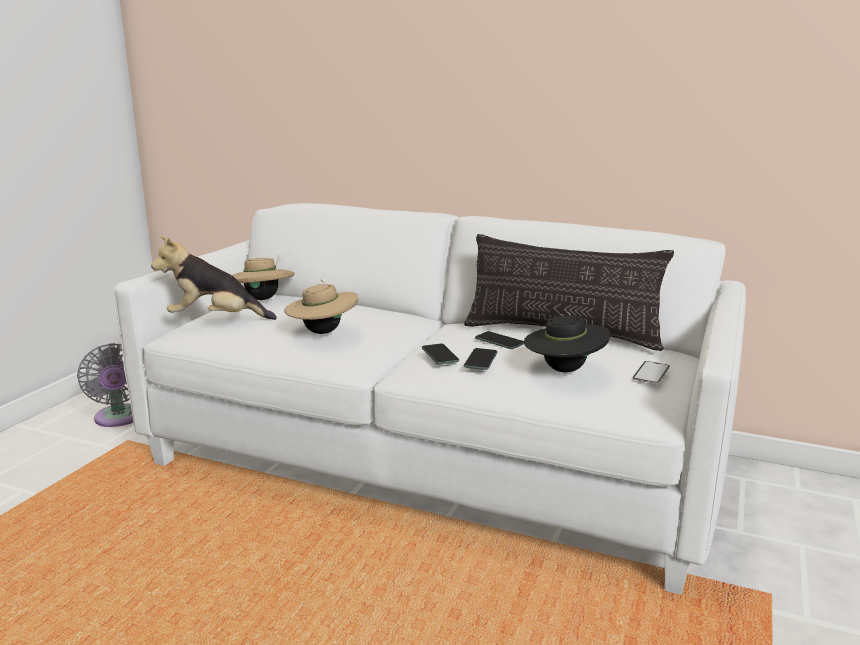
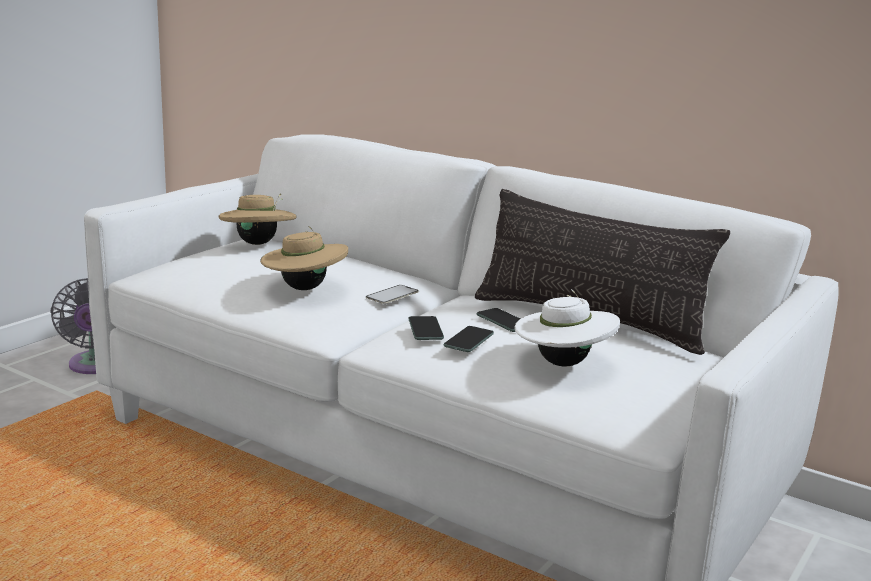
camera: 10 degrees right, 0 degrees up
plush toy [151,236,277,320] -> none
black hat [524,309,610,372] -> white hat [514,289,620,367]
phone [633,361,670,384] -> phone moved to [366,285,419,304]

